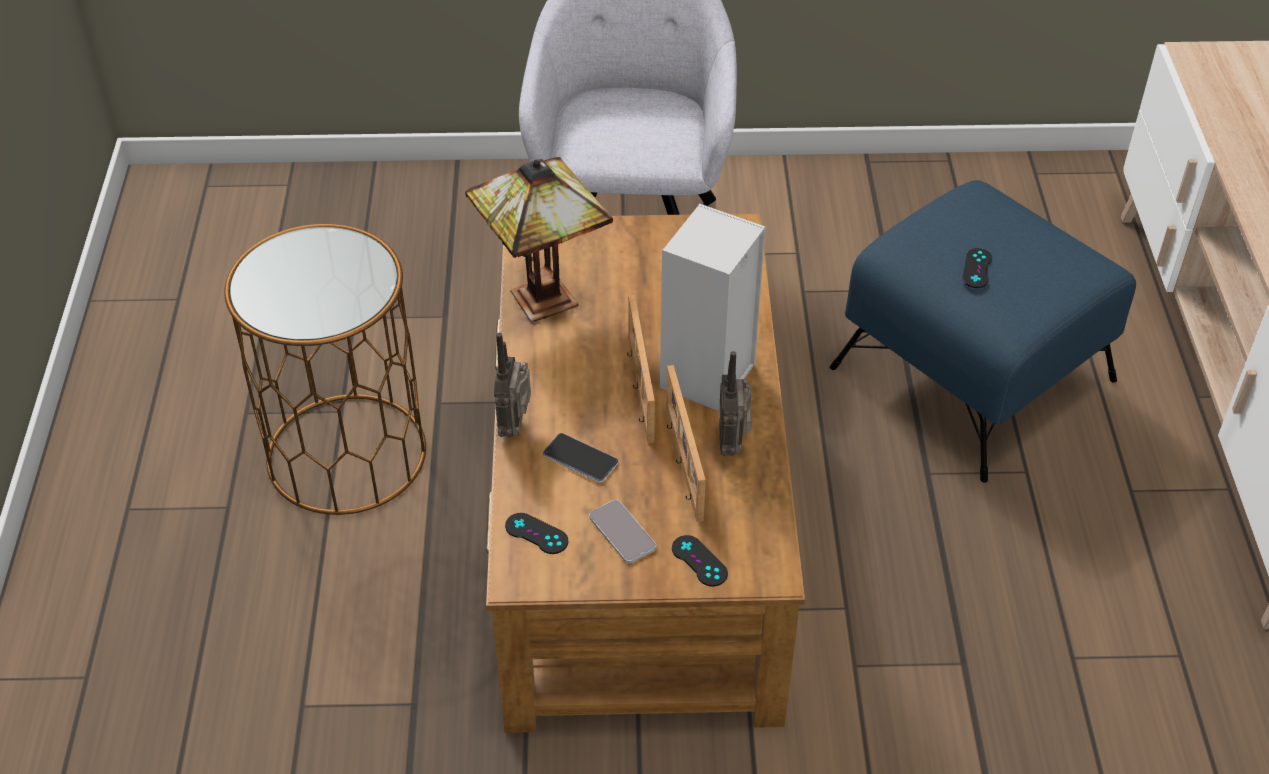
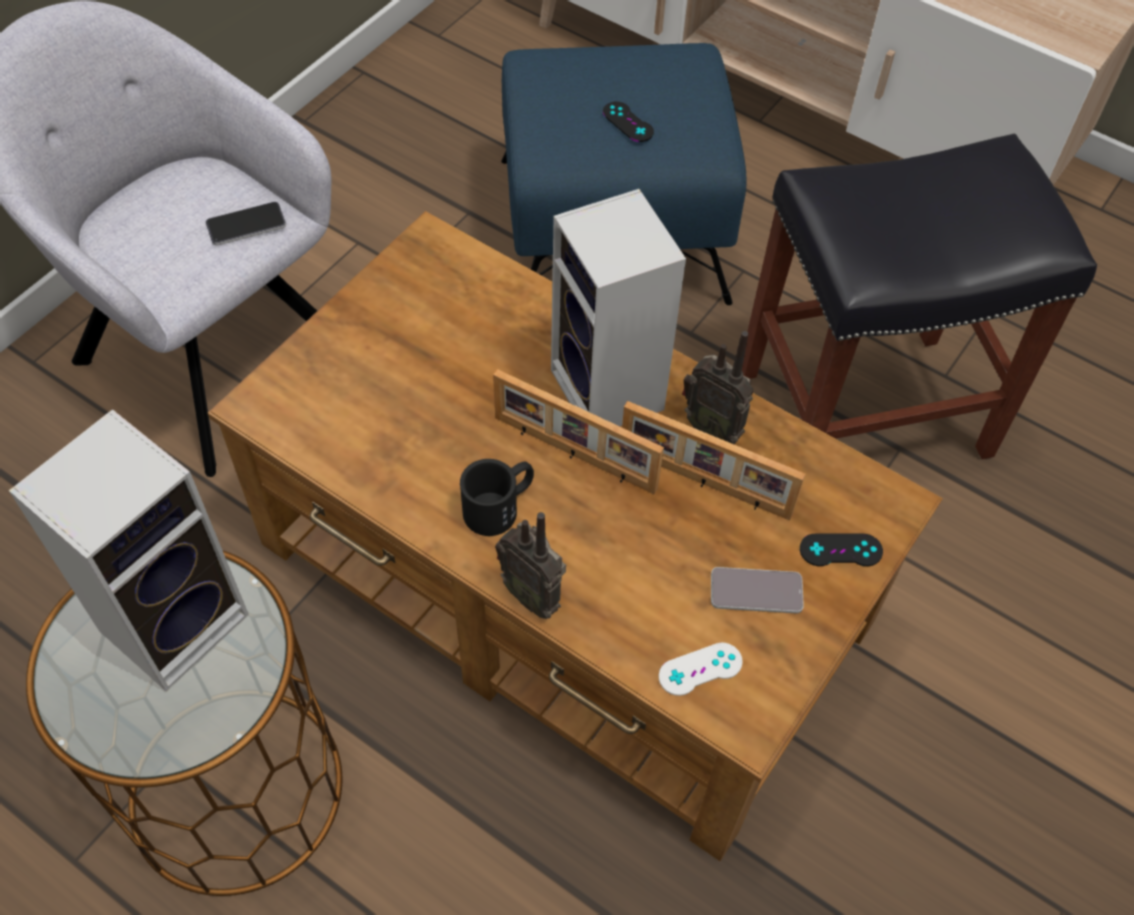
camera: 55 degrees left, 10 degrees up
table lamp [465,157,613,322] -> none
black game controller [505,513,568,554] -> white game controller [659,643,743,696]
phone [543,433,619,483] -> phone moved to [206,202,286,245]
none -> speaker [9,409,249,691]
none -> black mug [460,459,534,536]
none -> black stool [742,133,1097,459]

